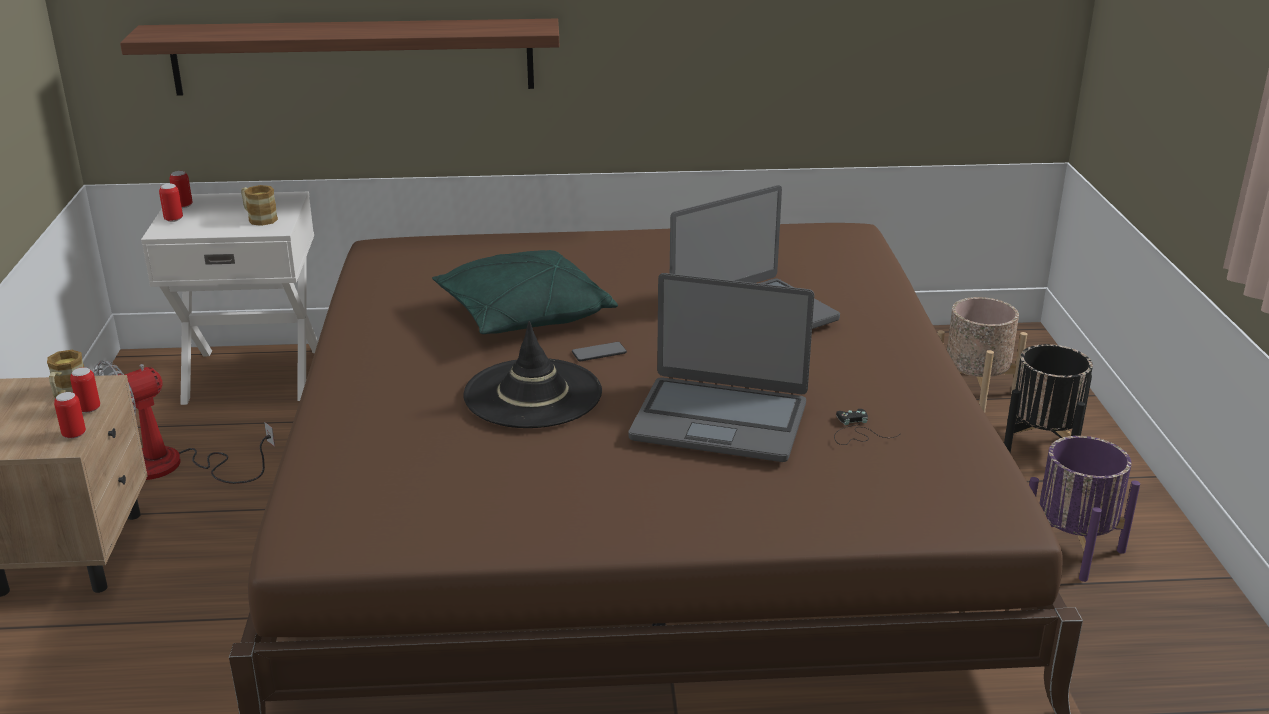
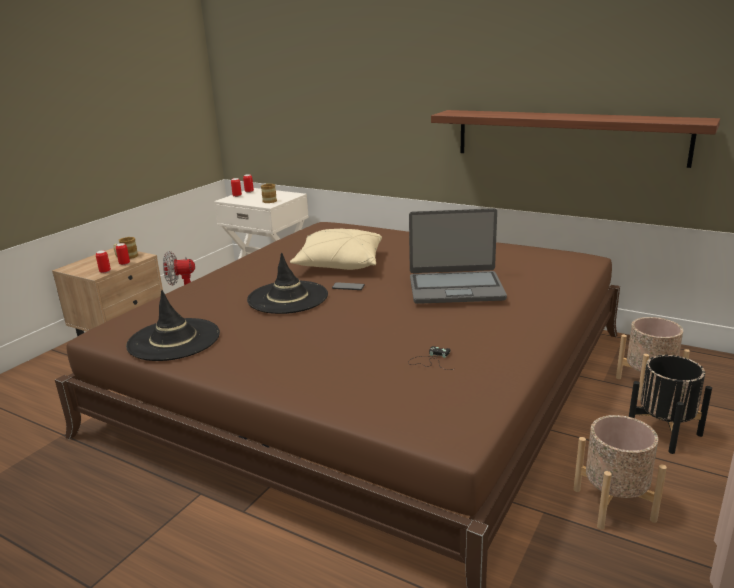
camera: 35 degrees right, 5 degrees down
shelf [120,19,559,96] -> shelf moved to [431,110,720,168]
green pillow [432,250,618,334] -> beige pillow [290,228,382,270]
laptop [629,273,814,462] -> none
purple planter [1029,436,1140,582] -> beige planter [574,415,667,530]
none -> black hat [126,290,220,361]

